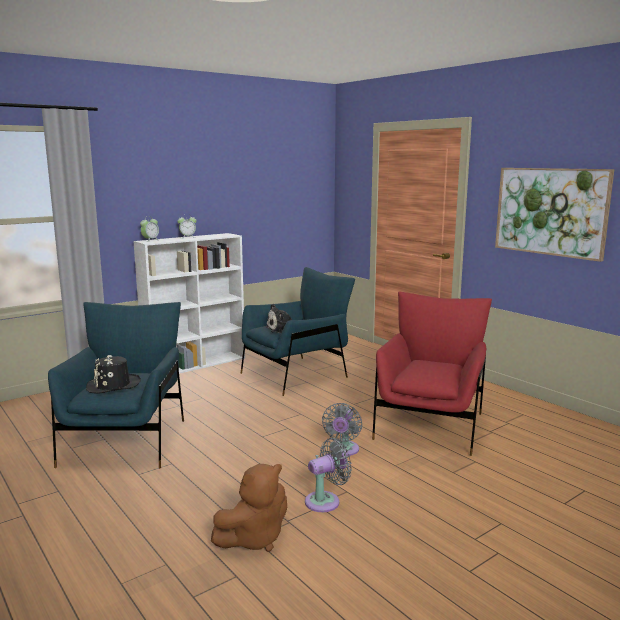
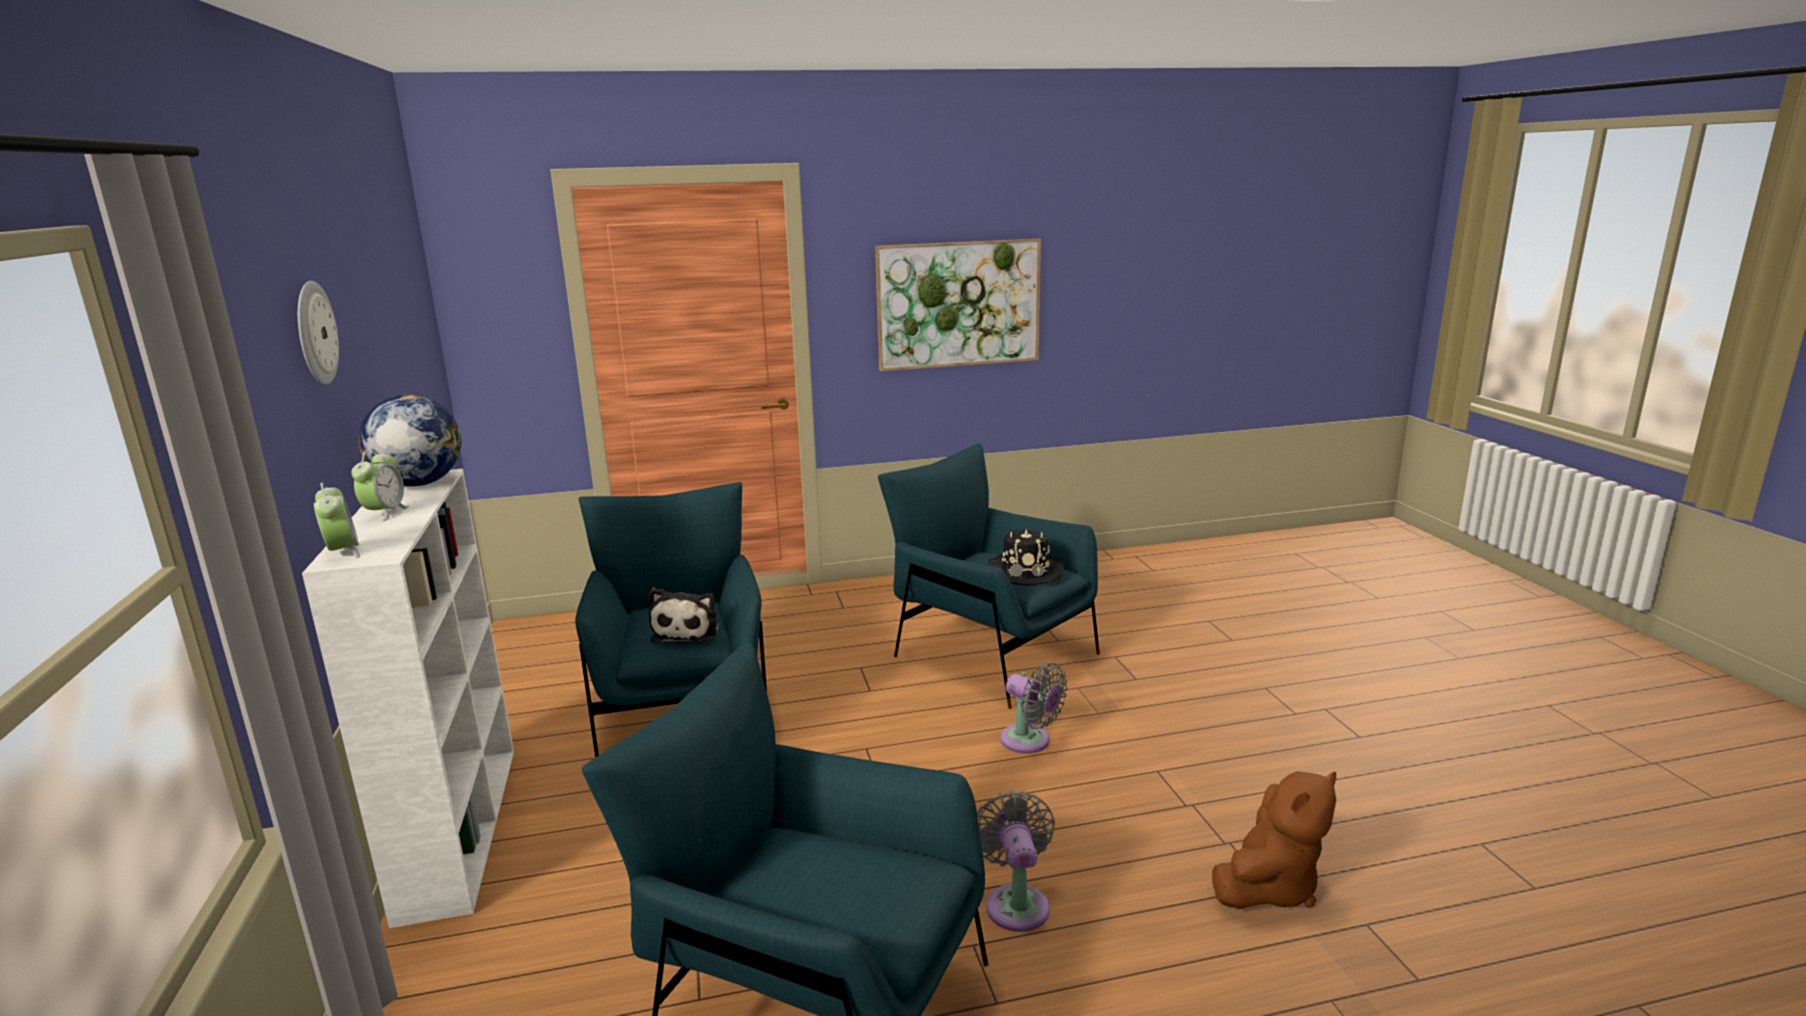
camera: 65 degrees left, 5 degrees up
black hat [86,355,141,394] -> black hat moved to [988,529,1064,586]
brown plush toy [211,464,287,552] -> brown plush toy turned 60 degrees clockwise [1212,771,1336,909]
grey fan [305,438,352,512] -> grey fan moved to [977,790,1055,932]
red armchair [372,292,492,456] -> blue armchair [878,443,1100,709]
none -> wall clock [298,281,339,385]
none -> globe [359,394,462,486]

